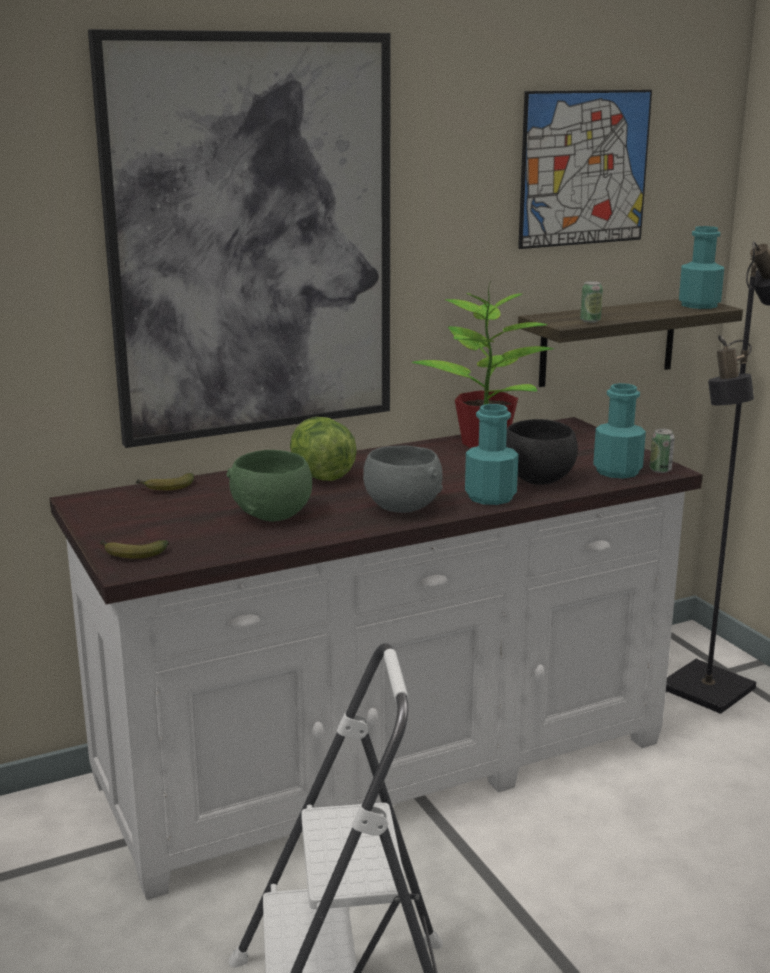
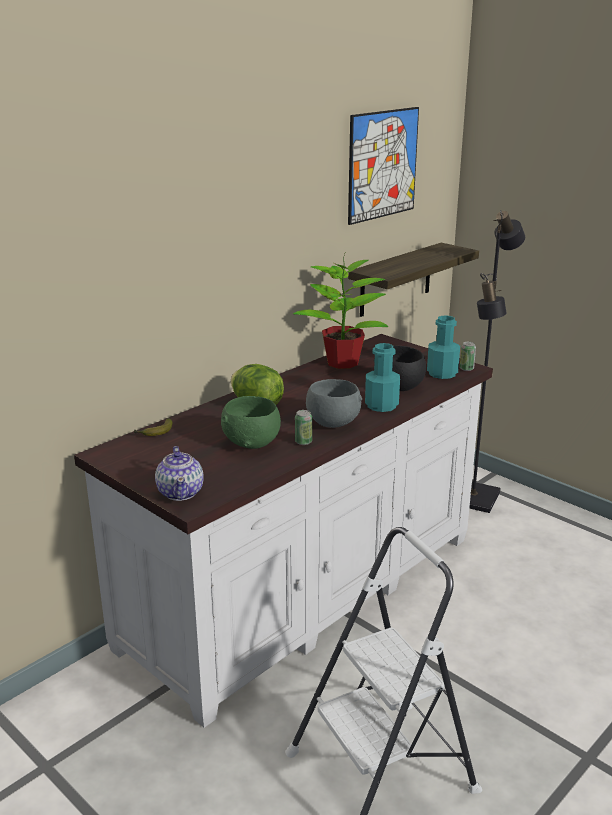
camera: 20 degrees left, 5 degrees up
picture [88,29,391,448] -> none
banana [100,539,169,559] -> teapot [155,446,204,501]
can [580,281,603,323] -> can moved to [295,410,312,445]
turquoise bottle [679,226,724,309] -> none

